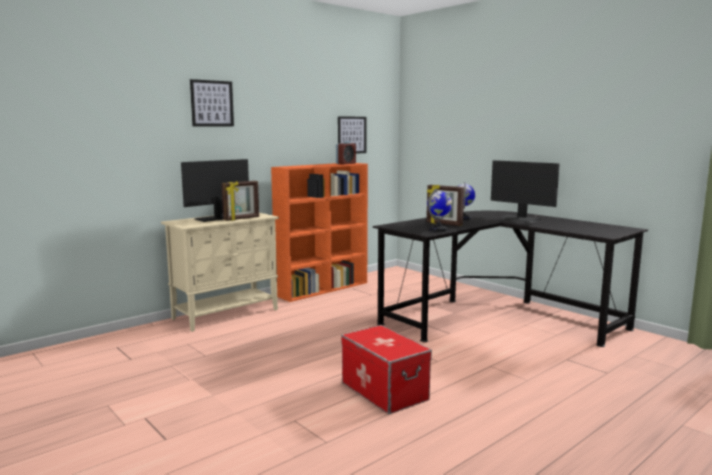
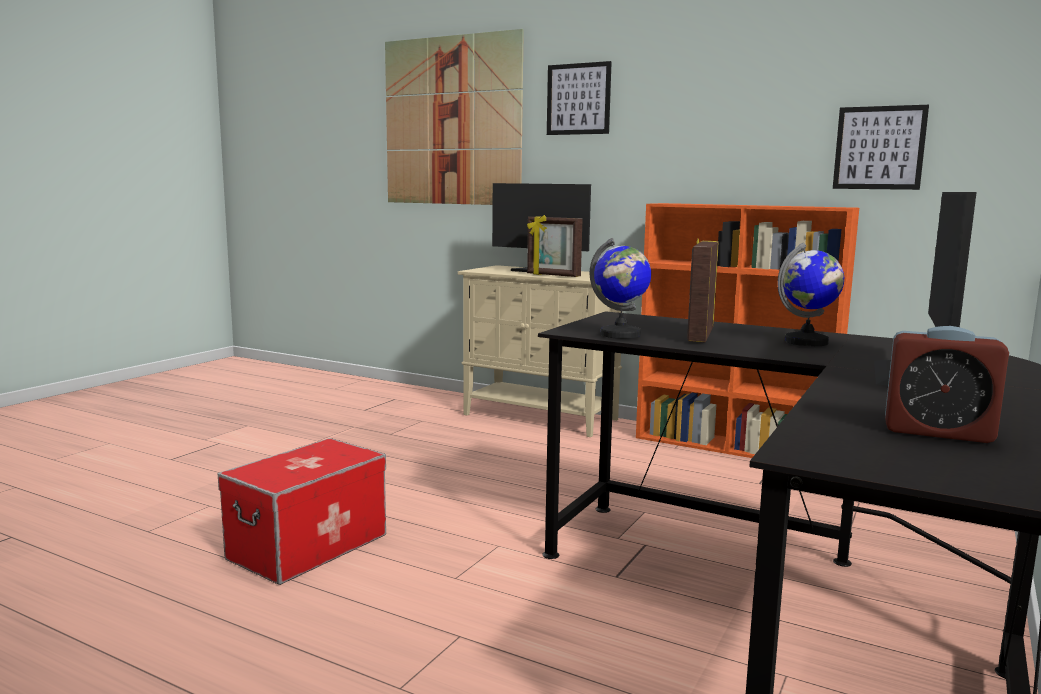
camera: 70 degrees right, 0 degrees up
alarm clock [336,141,356,164] -> alarm clock moved to [885,326,1009,443]
none -> picture [385,29,524,205]

